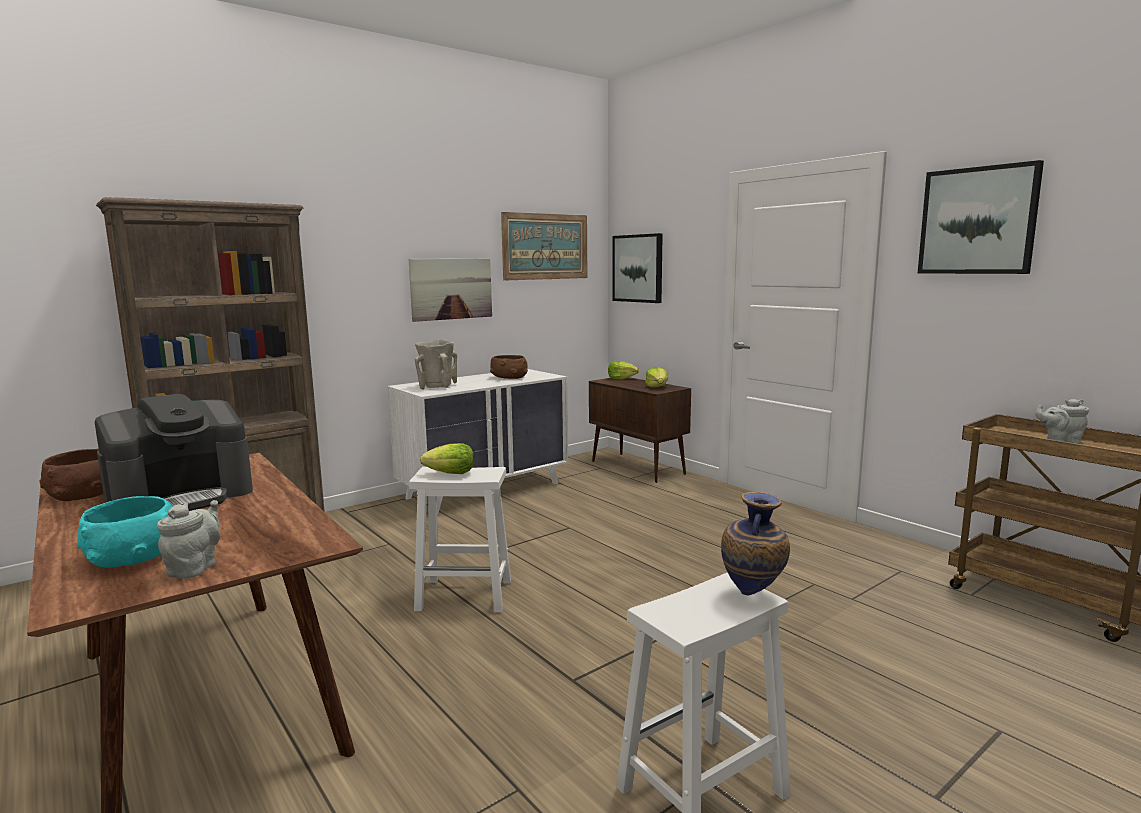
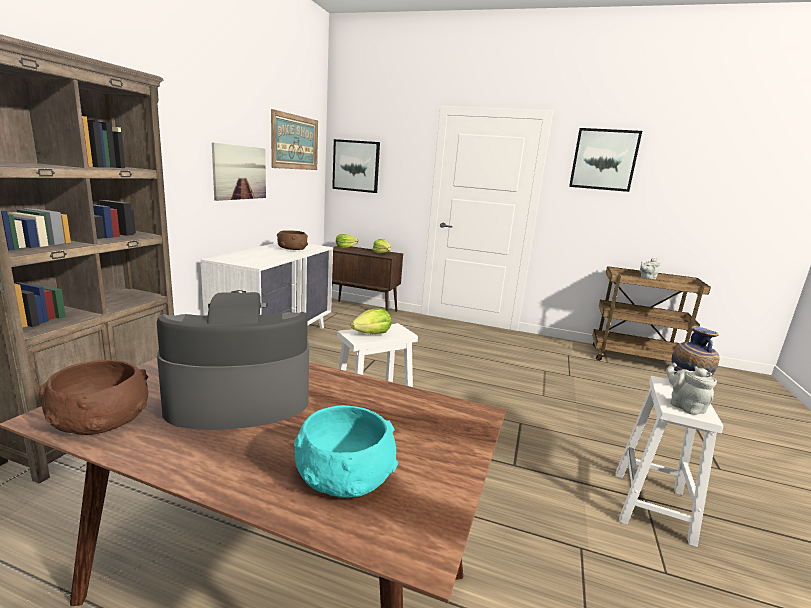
camera: 35 degrees left, 5 degrees up
coffee machine [95,394,253,511] -> coffee machine turned 120 degrees counterclockwise [157,290,309,430]
grey teapot [157,500,220,579] -> grey teapot moved to [666,363,717,415]
beige vase [415,339,457,389] -> none

